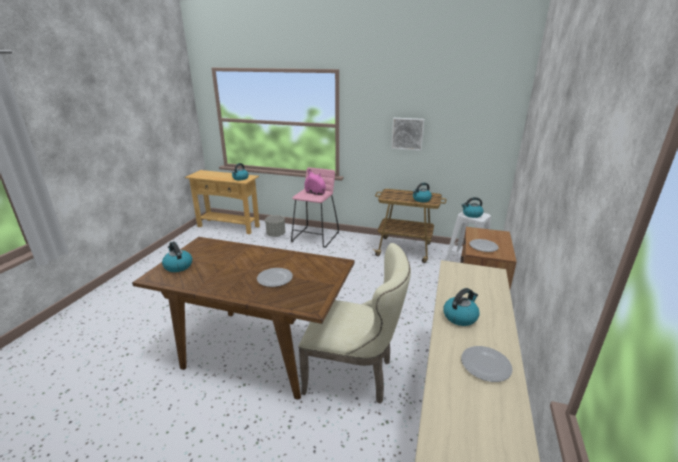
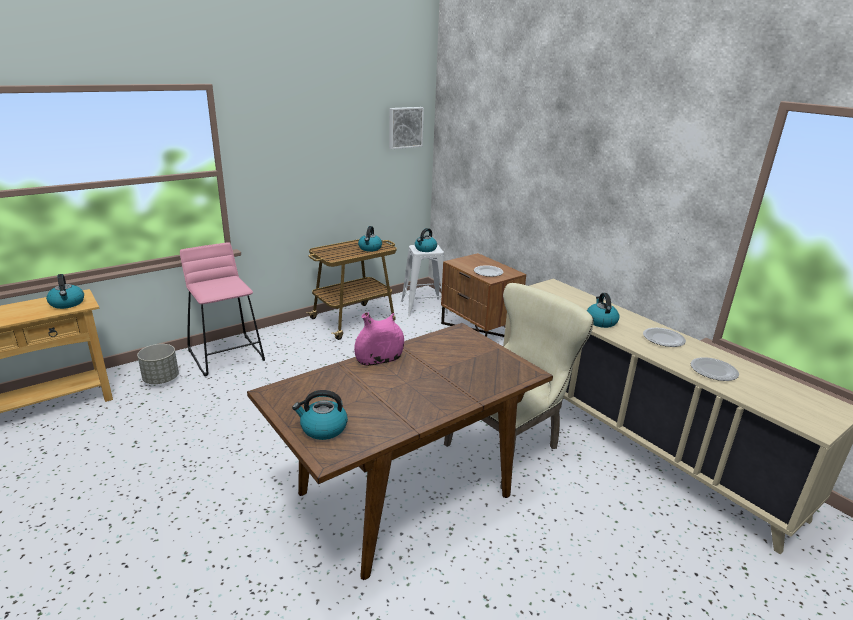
camera: 55 degrees left, 0 degrees up
plate [257,268,293,287] -> plate moved to [690,357,739,381]
pink vase [305,169,326,195] -> pink vase moved to [354,312,404,366]
picture [391,118,425,151] -> picture moved to [389,107,424,149]

